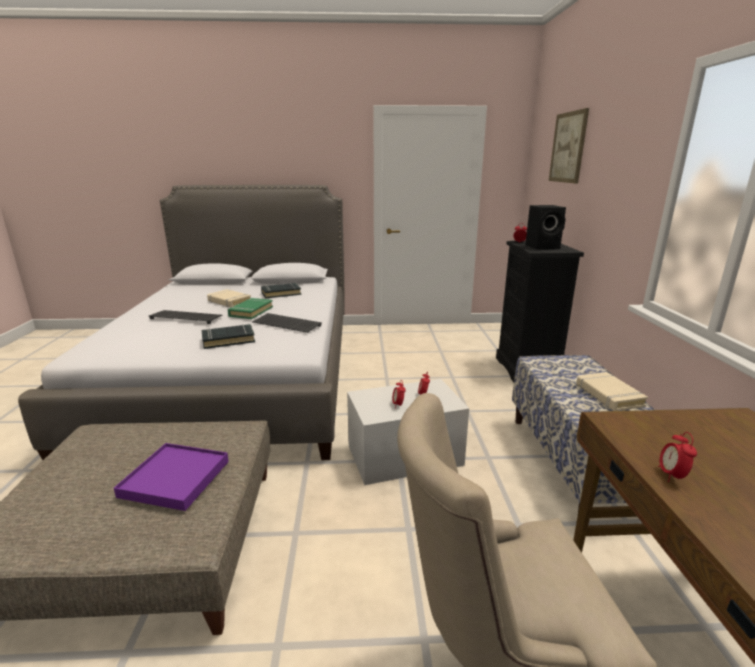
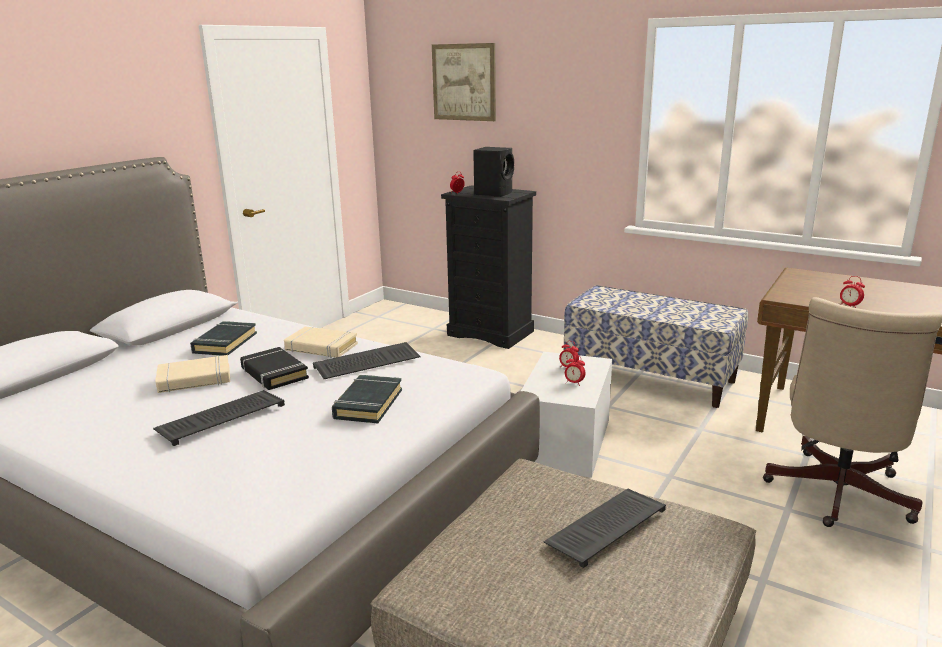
camera: 55 degrees left, 0 degrees up
purple tray [114,443,229,511] -> keyboard [544,488,666,568]
green book [228,298,273,319] -> black book [240,347,309,390]
beige book [576,372,648,411] -> beige book moved to [284,326,358,358]

